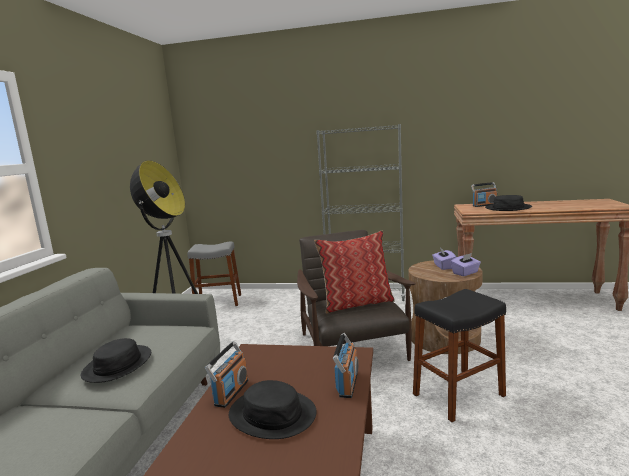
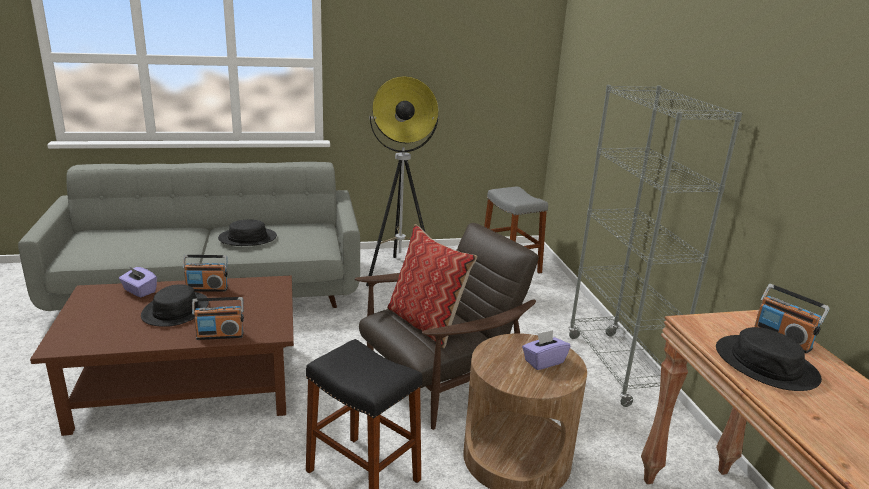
camera: 65 degrees right, 10 degrees up
purple tissue box [451,253,481,276] -> purple tissue box moved to [119,266,157,297]

